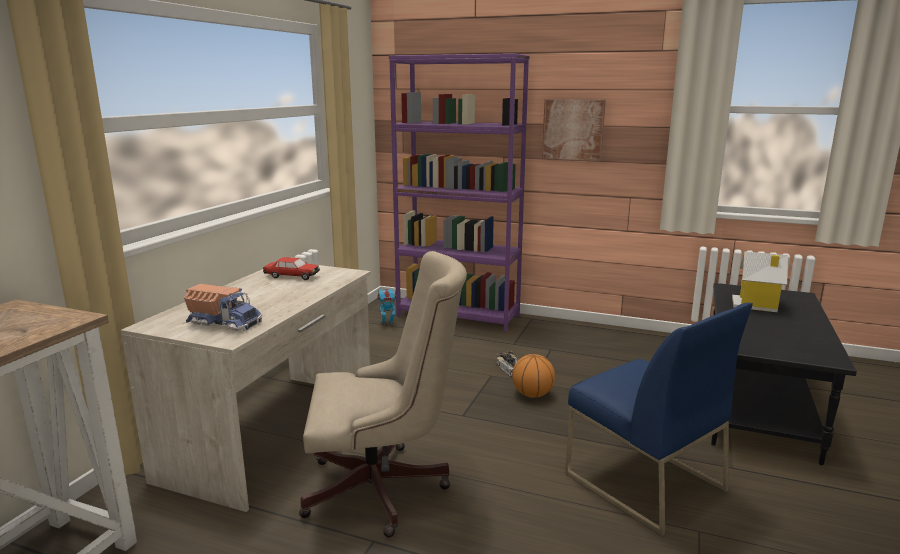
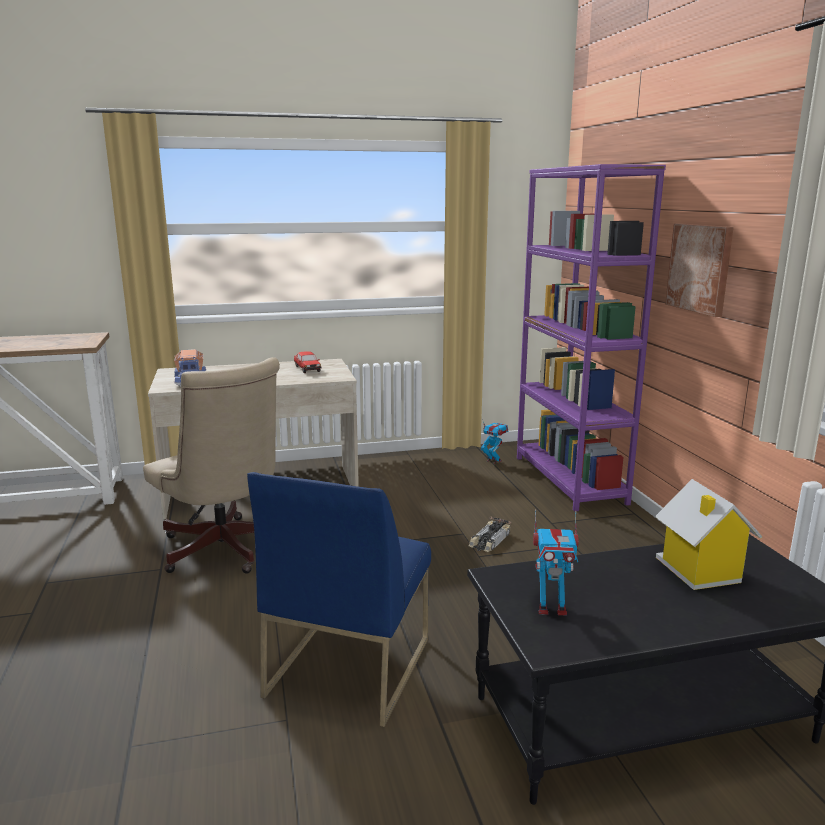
camera: 55 degrees right, 0 degrees up
basketball [512,354,555,398] -> none
none -> toy robot [533,509,579,616]

